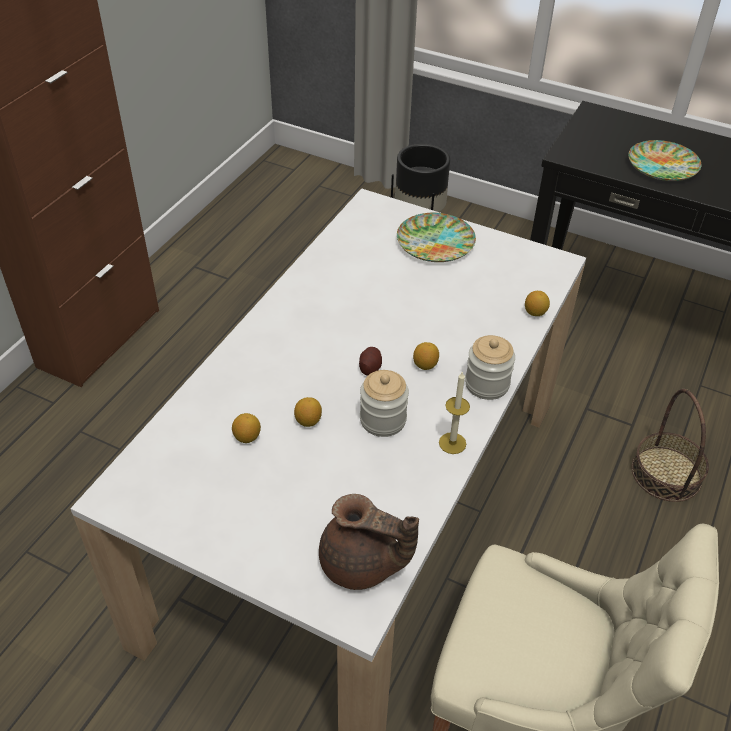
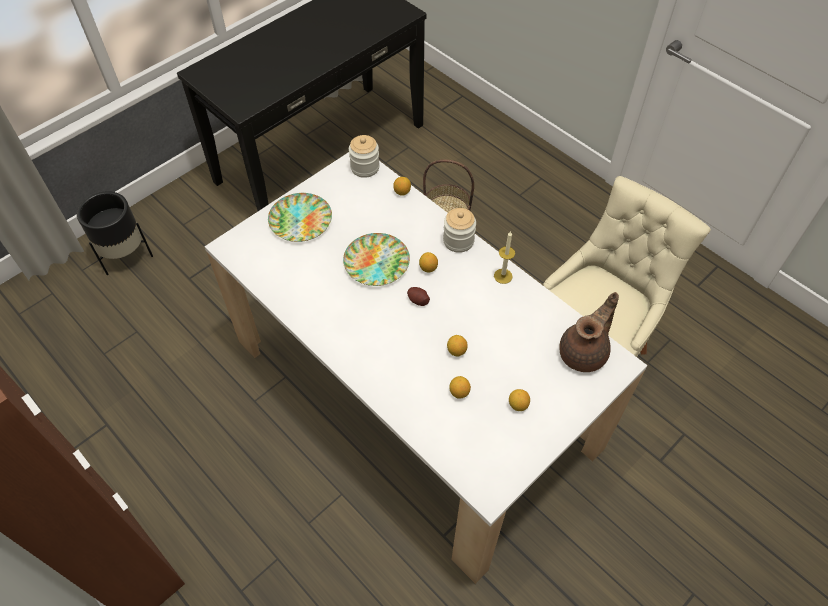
camera: 70 degrees left, 10 degrees up
jar [360,370,409,437] -> jar moved to [349,135,380,178]
plate [628,140,702,181] -> plate moved to [343,233,410,286]
none -> lemon [509,389,530,411]

